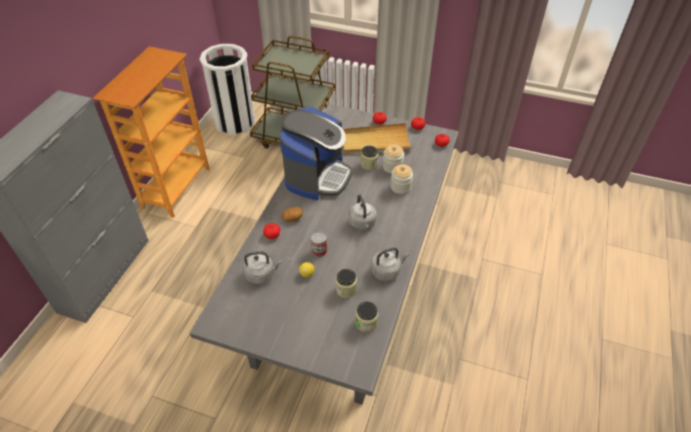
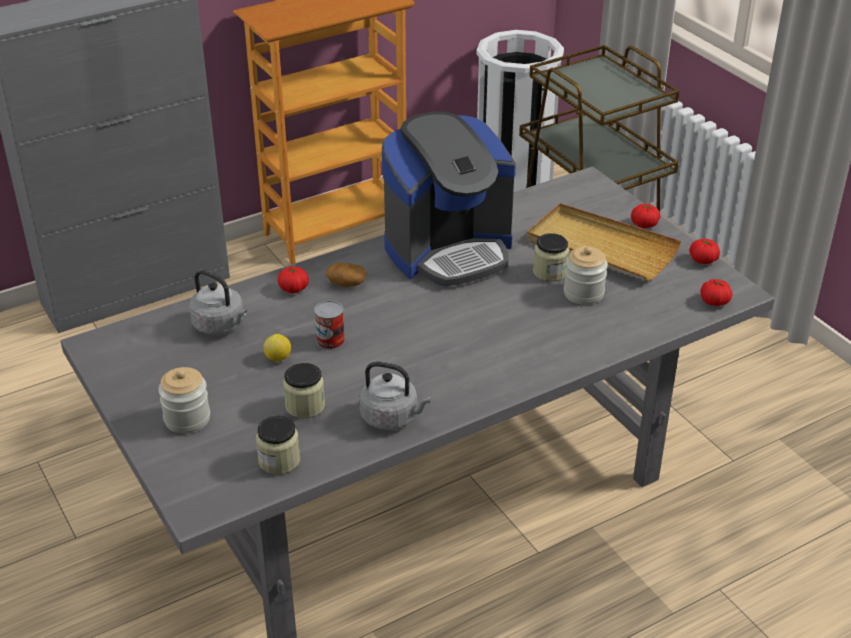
camera: 40 degrees right, 10 degrees down
grey kettle [349,194,377,230] -> none
jar [391,164,413,194] -> jar moved to [158,367,210,434]

